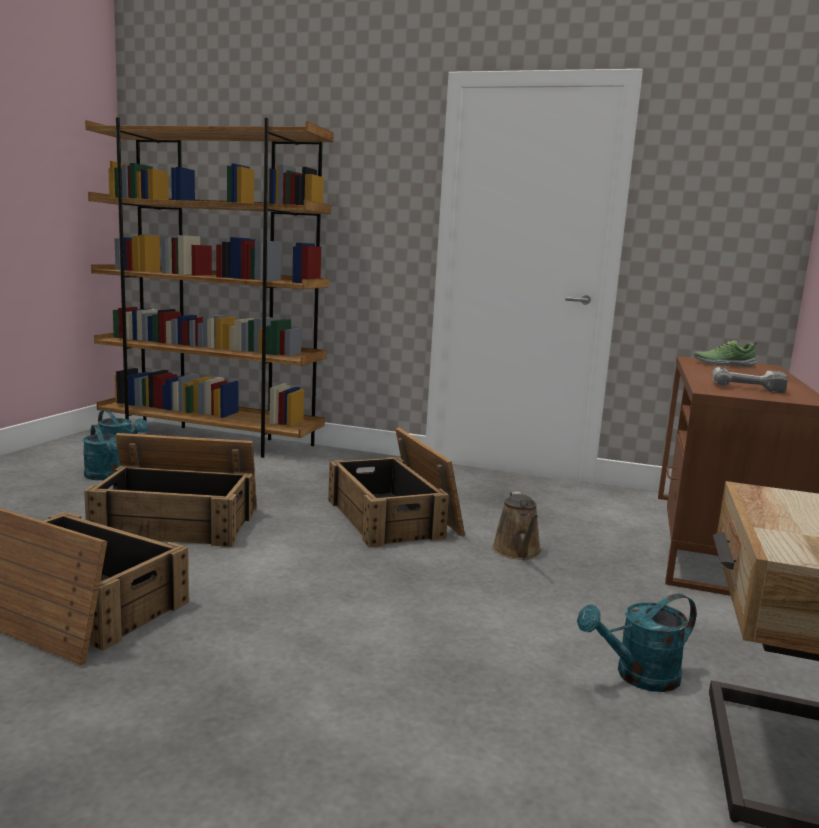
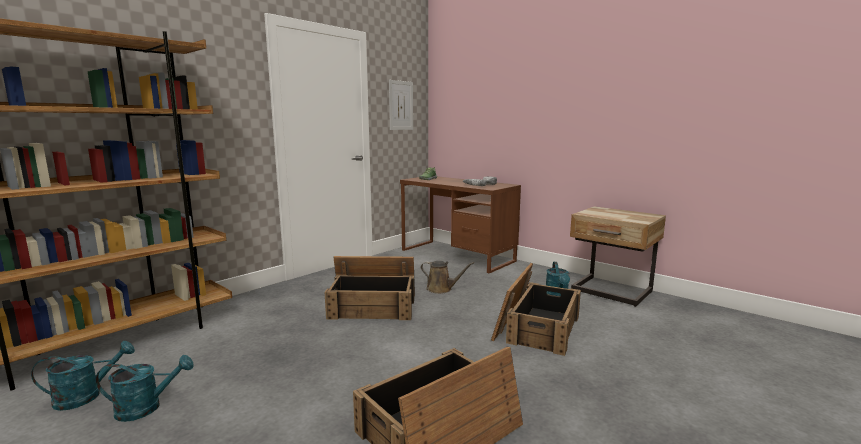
camera: 65 degrees left, 0 degrees up
crate [84,433,257,547] -> crate moved to [491,263,581,356]
none -> picture [389,80,413,130]

